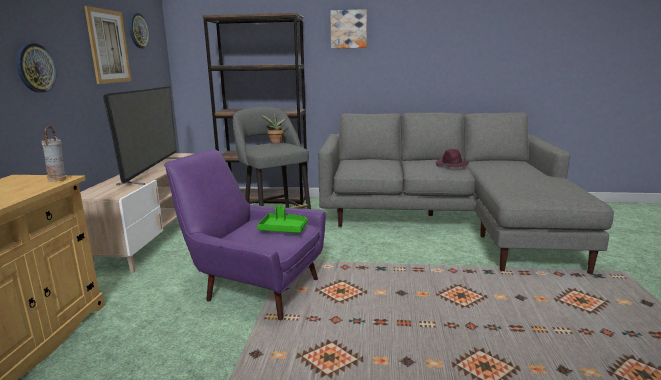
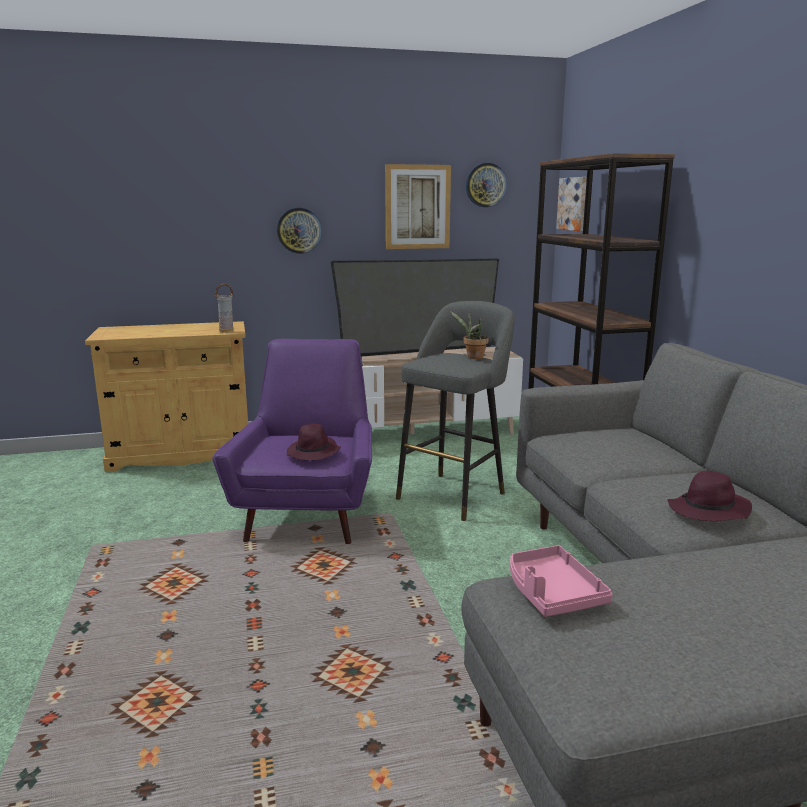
camera: 70 degrees right, 0 degrees up
green tray [257,206,308,233] -> purple hat [287,423,341,460]
picture [330,9,367,49] -> picture moved to [556,177,587,231]
none -> pink tray [510,545,613,617]

